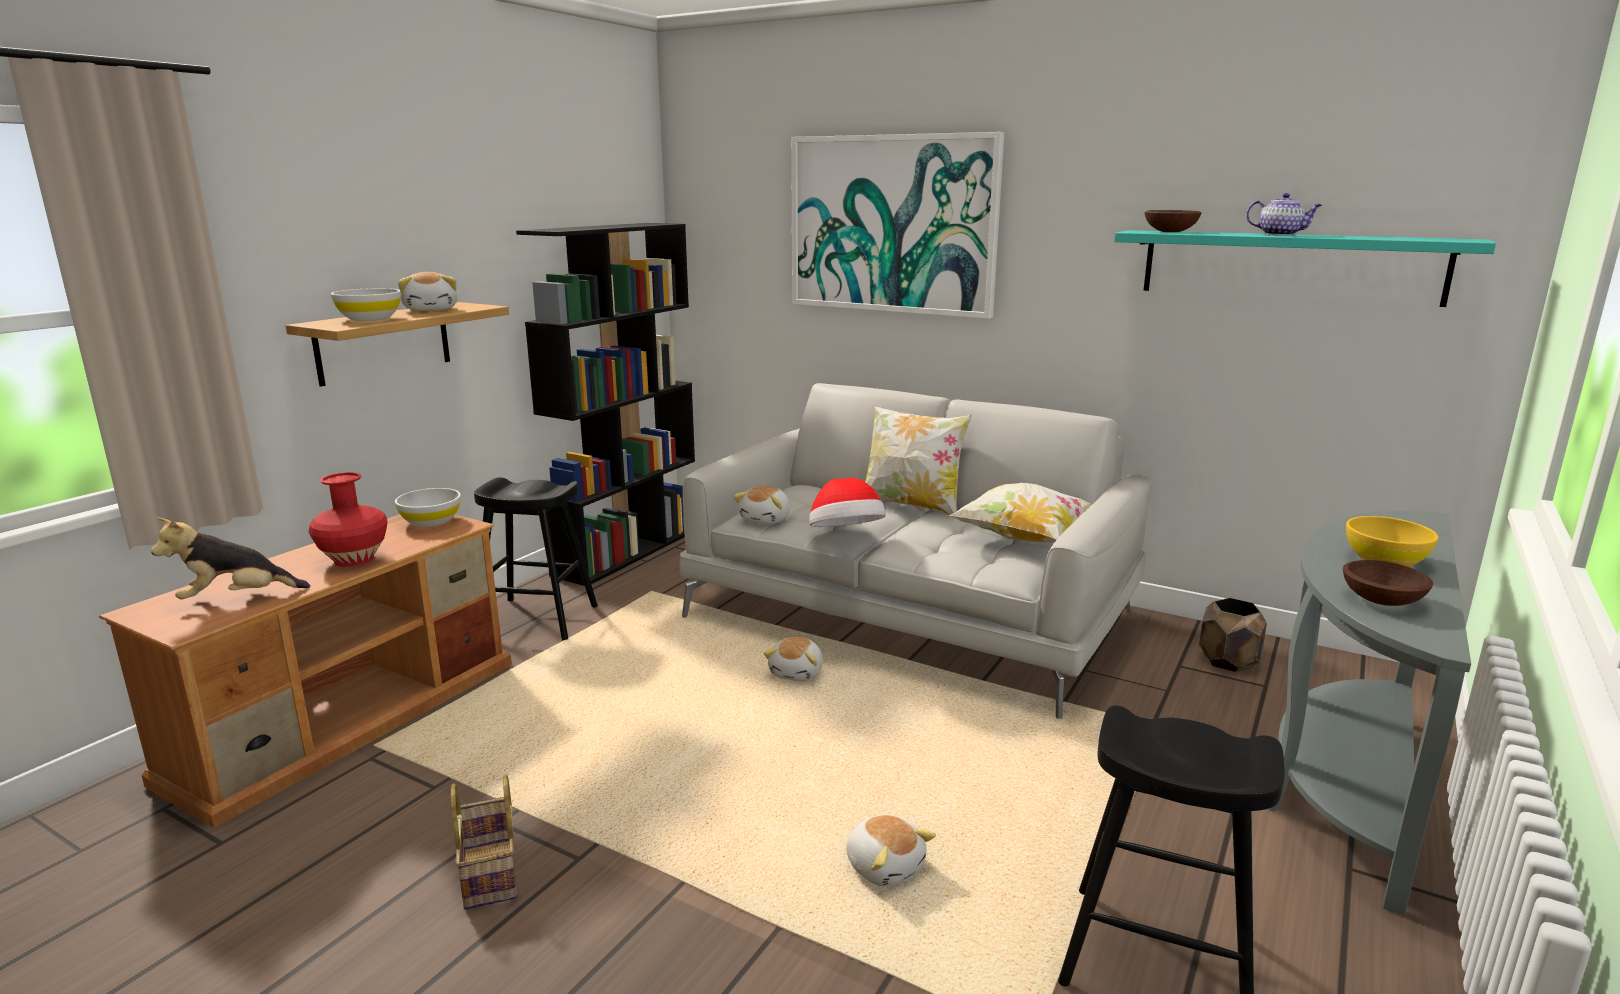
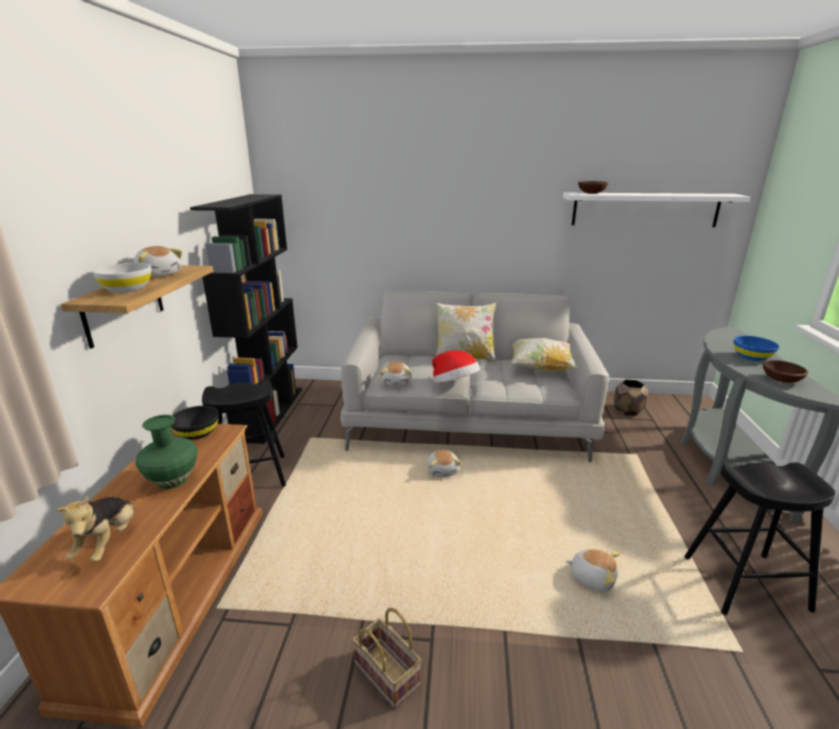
camera: 25 degrees left, 5 degrees up
plush toy [151,517,310,599] -> plush toy turned 45 degrees counterclockwise [56,496,134,562]
red vase [309,472,387,567] -> green vase [135,415,198,489]
white bowl [395,488,461,527] -> black bowl [171,406,219,439]
picture [791,132,1004,319] -> none
turquoise shelf [1114,230,1496,307] -> white shelf [563,193,750,227]
teapot [1246,193,1322,236] -> none
yellow bowl [1346,516,1438,567] -> blue bowl [734,336,779,361]

